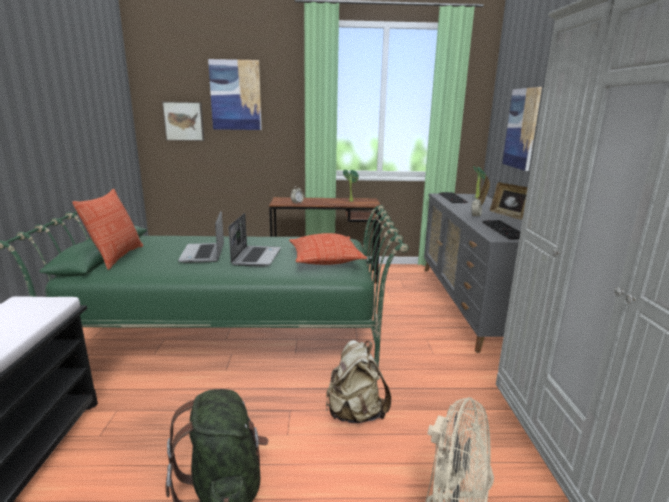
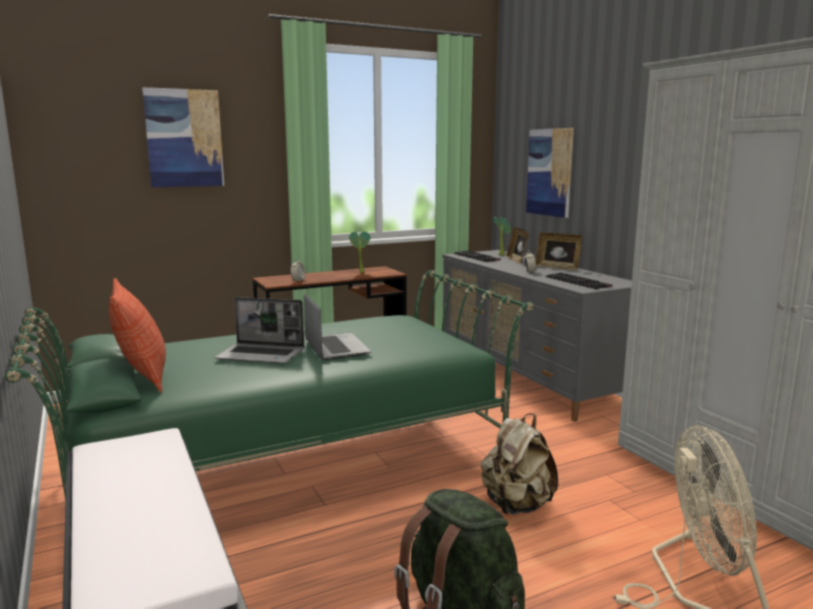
camera: 25 degrees left, 5 degrees down
picture [162,102,204,141] -> none
laptop [178,211,224,263] -> laptop turned 45 degrees counterclockwise [215,297,304,364]
orange pillow [289,233,367,265] -> none

